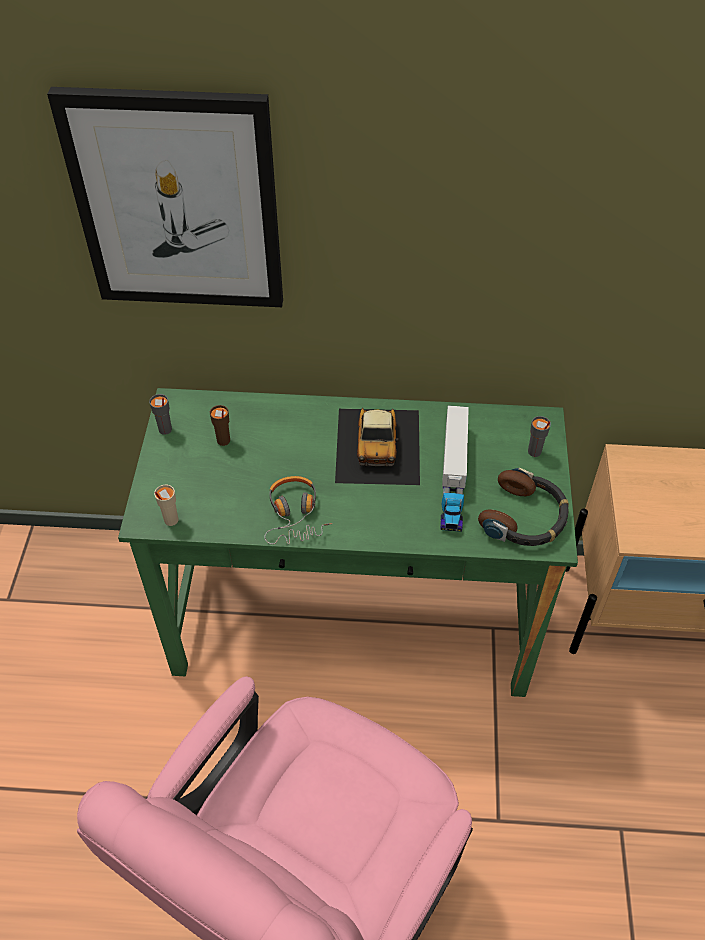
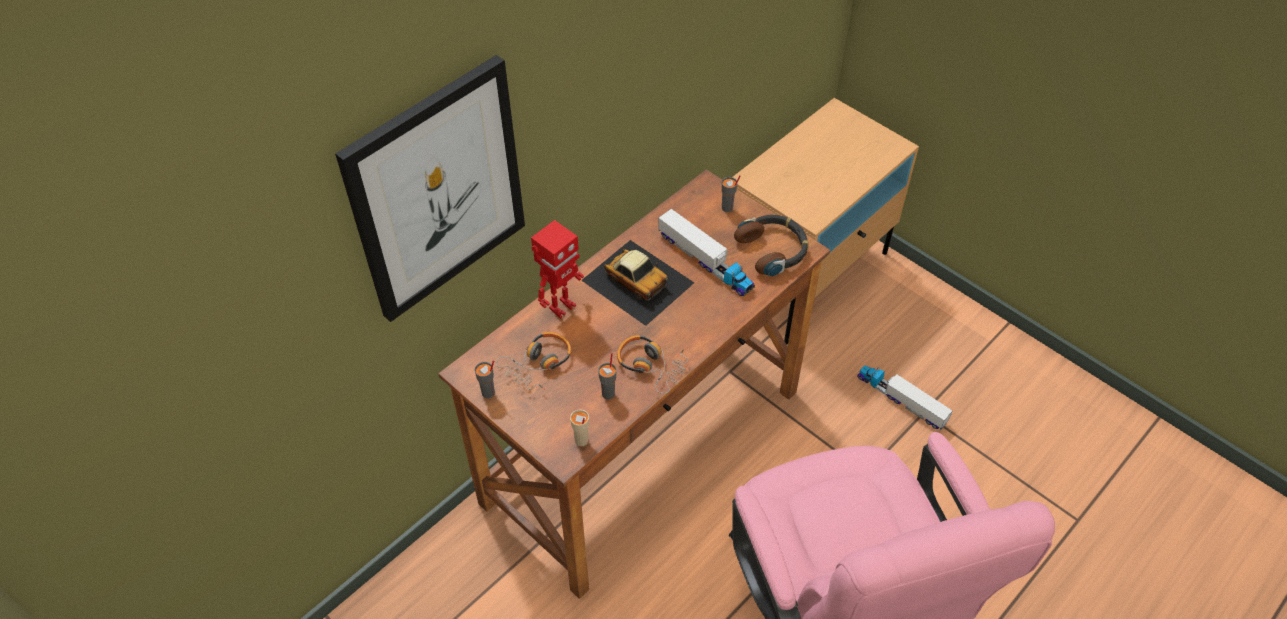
camera: 50 degrees left, 0 degrees up
green desk [118,388,578,697] -> brown desk [438,169,830,599]
brown cup [210,405,230,446] -> headphones [496,332,571,389]
none -> toy robot [531,220,584,319]
none -> grey cup [598,353,616,399]
none -> toy truck [857,365,952,430]

